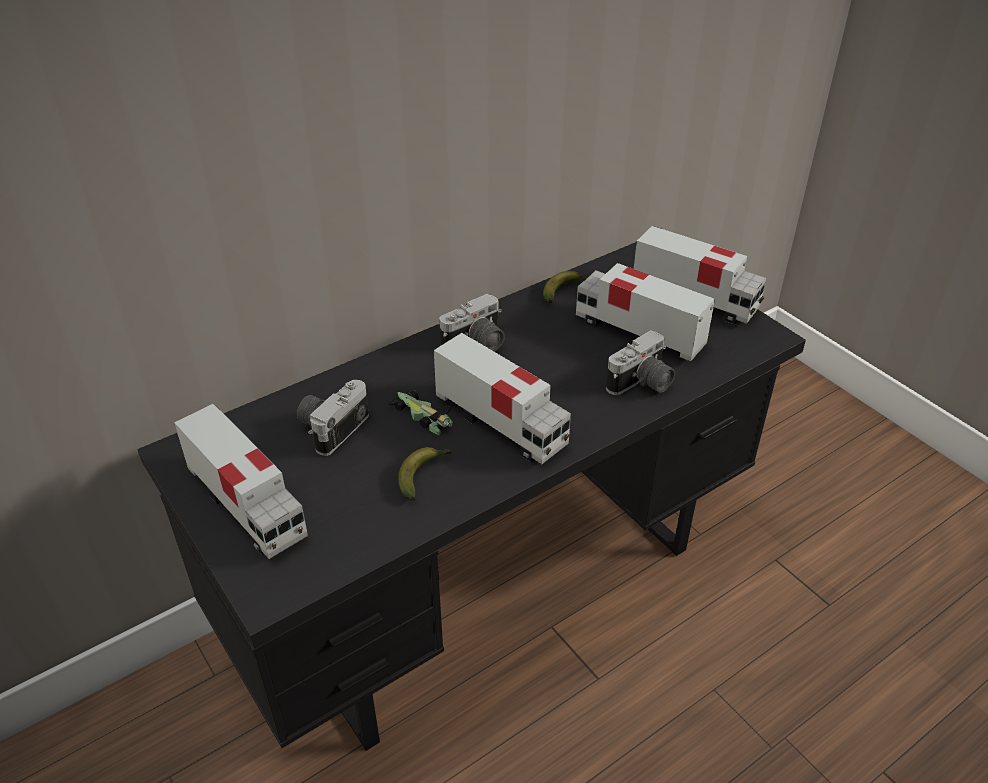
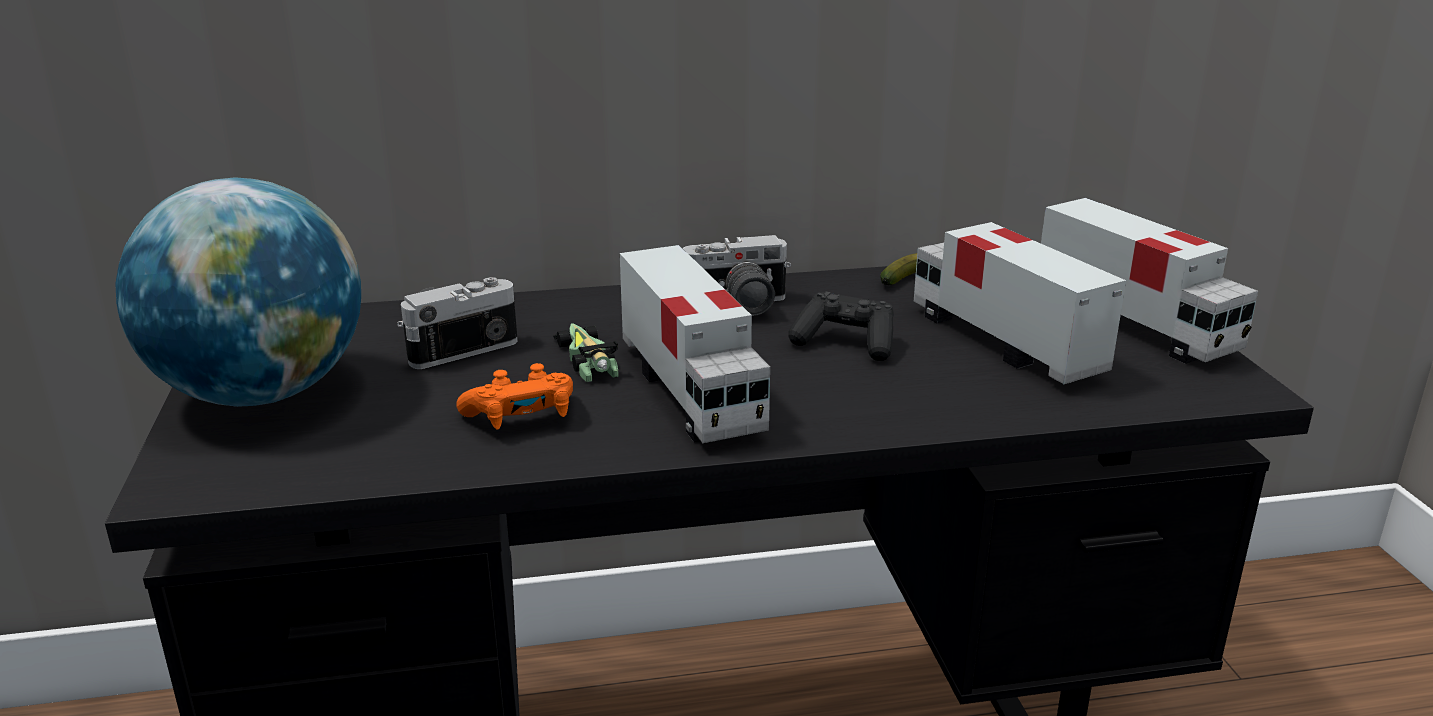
camera: 25 degrees right, 15 degrees down
toy truck [174,403,308,559] -> globe [115,177,361,407]
banana [398,447,452,501] -> orange game controller [456,363,573,429]
camera [606,330,675,395] -> none
none -> black game controller [789,292,894,361]

